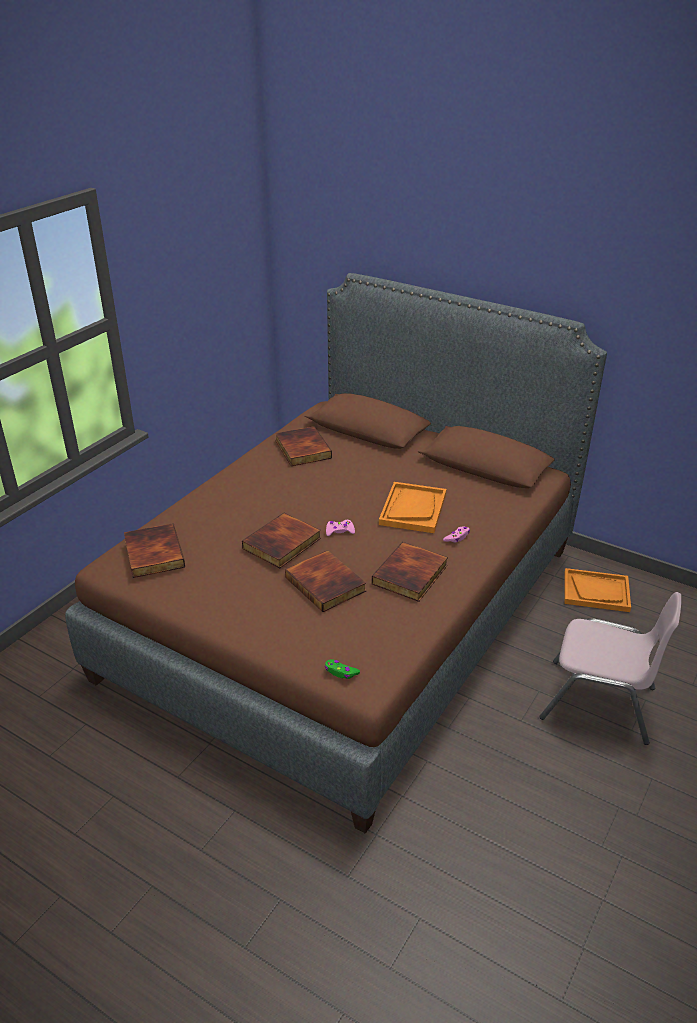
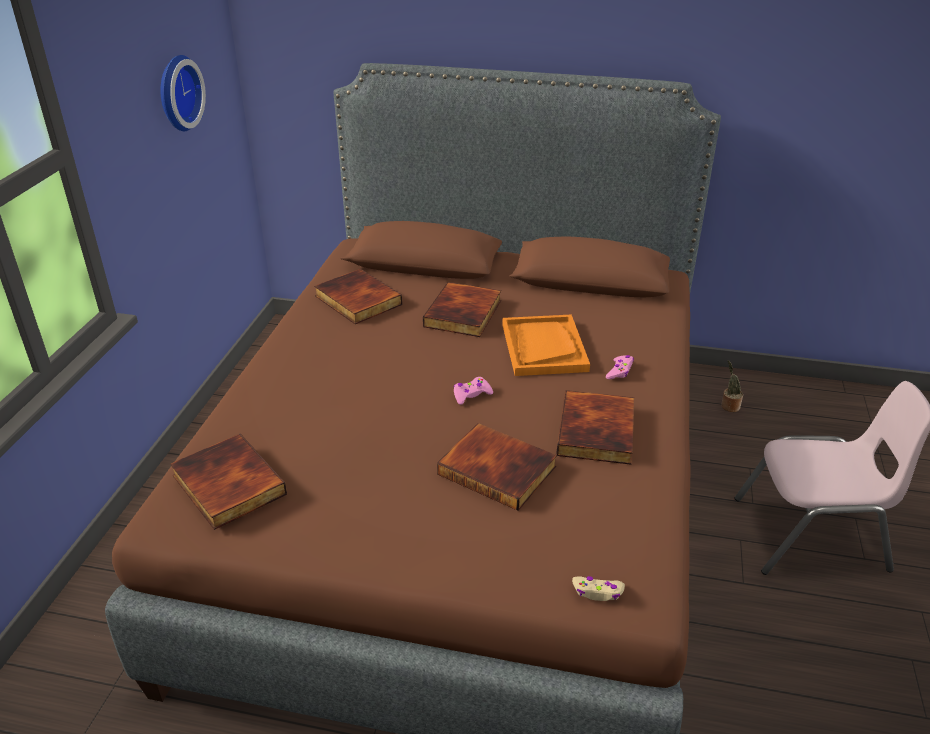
camera: 20 degrees left, 0 degrees up
book [242,513,321,568] -> book moved to [423,282,501,337]
green game controller [324,659,360,679] -> beige game controller [572,576,625,601]
orange tray [564,568,631,612] -> potted plant [721,360,743,412]
none -> wall clock [160,55,206,131]

